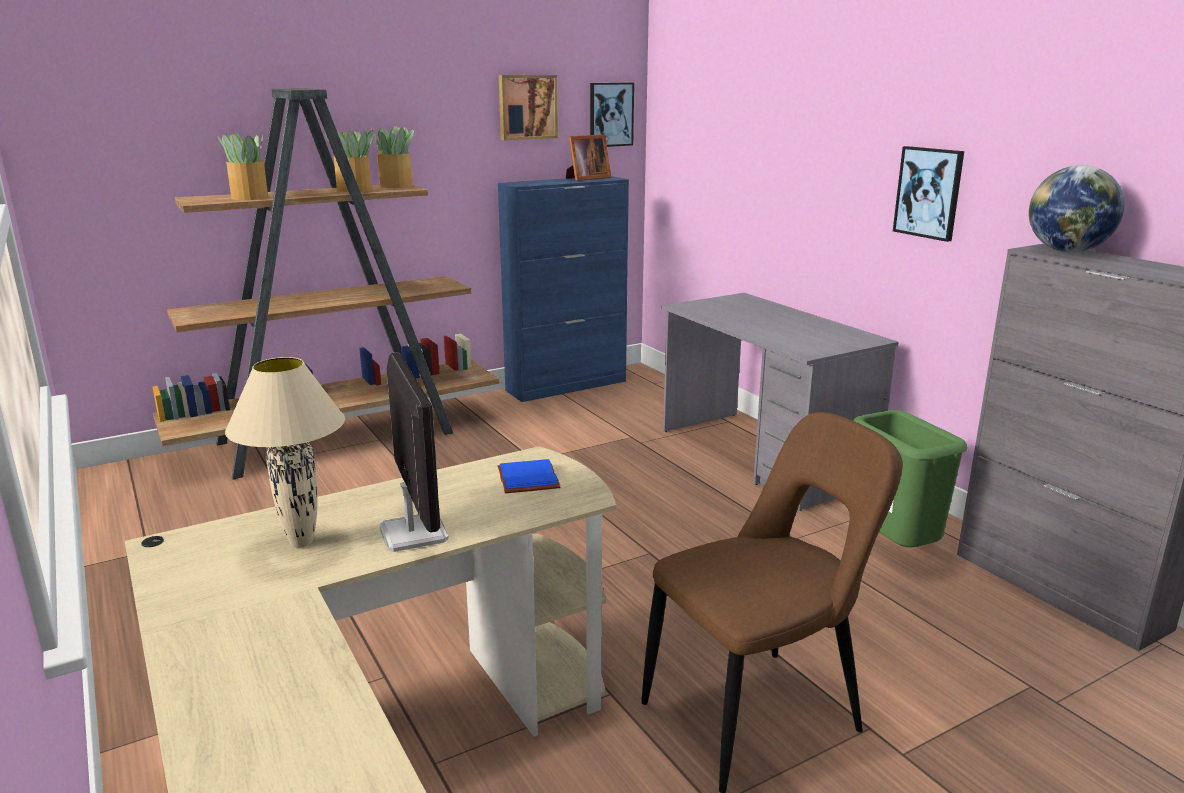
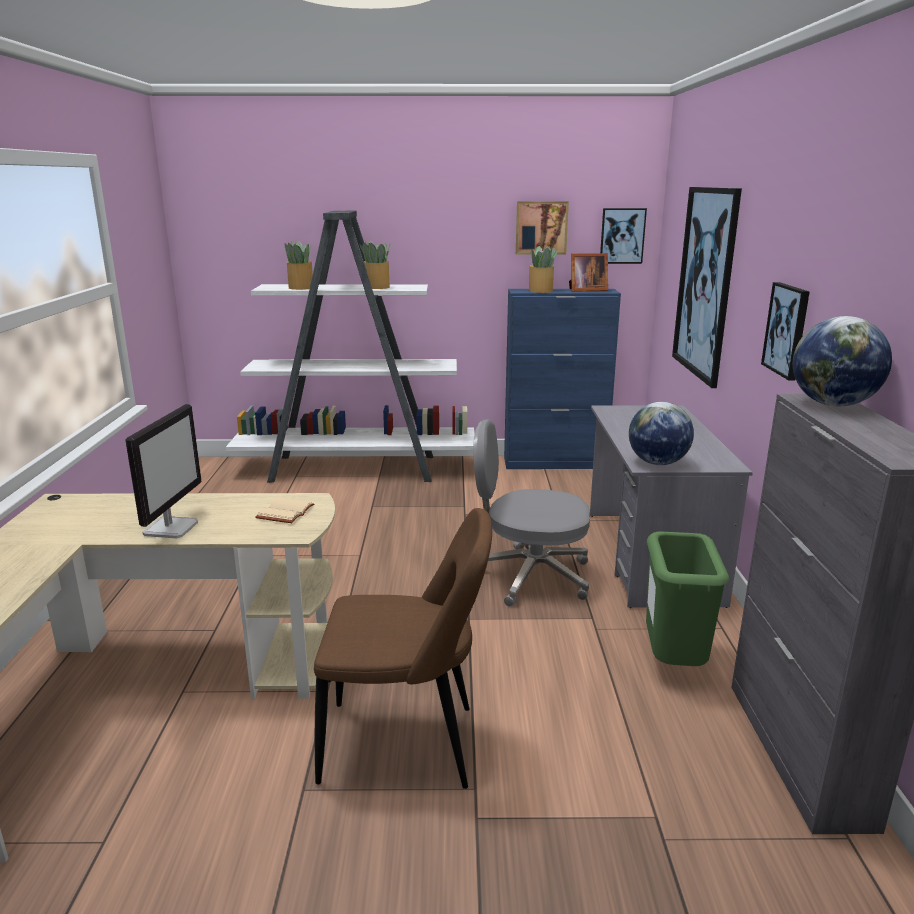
camera: 30 degrees right, 0 degrees up
brown bookcase [152,88,500,479] -> white bookcase [226,211,475,483]
beige table lamp [225,357,345,548] -> none
potted plant [371,126,414,188] -> potted plant moved to [529,246,558,293]
blue book [497,459,560,493] -> beige book [255,498,314,523]
none -> grey office chair [473,419,590,607]
none -> globe [629,402,694,465]
none -> picture [672,187,742,388]

